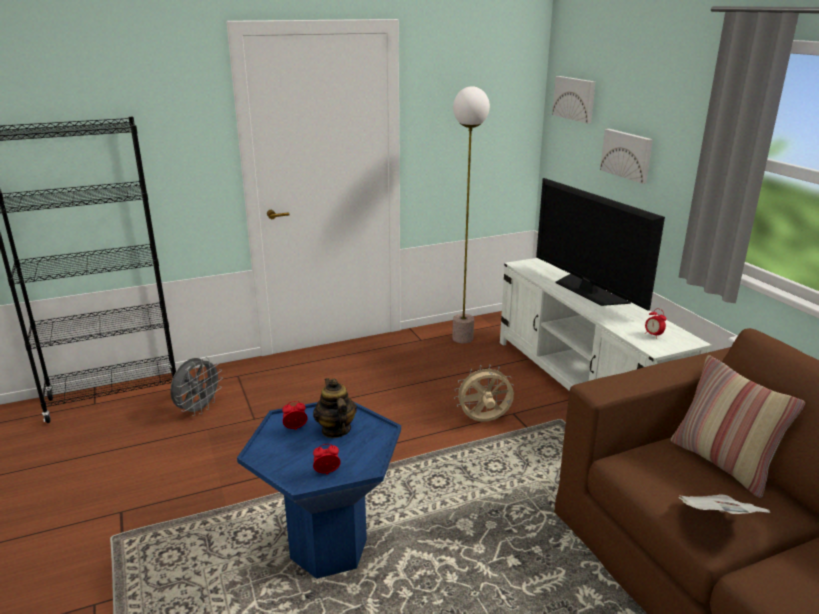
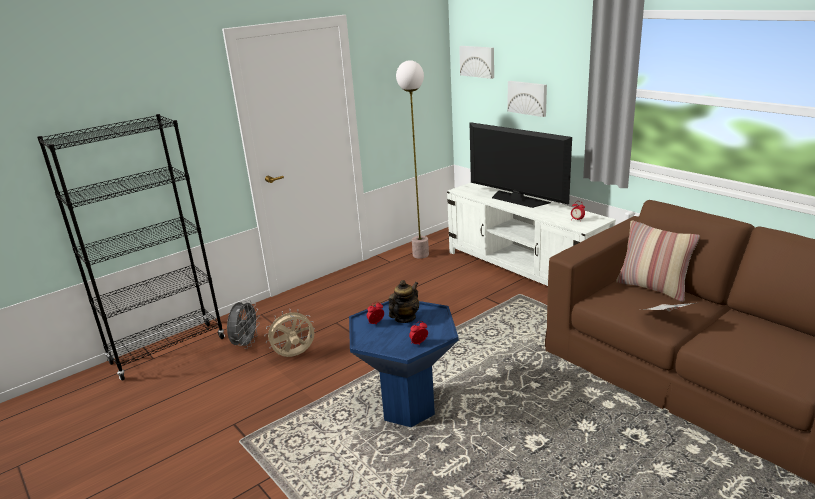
camera: 15 degrees left, 0 degrees up
teapot [313,378,357,438] -> teapot turned 75 degrees clockwise [389,280,419,323]
beige fan [454,364,514,422] -> beige fan moved to [264,309,314,357]

